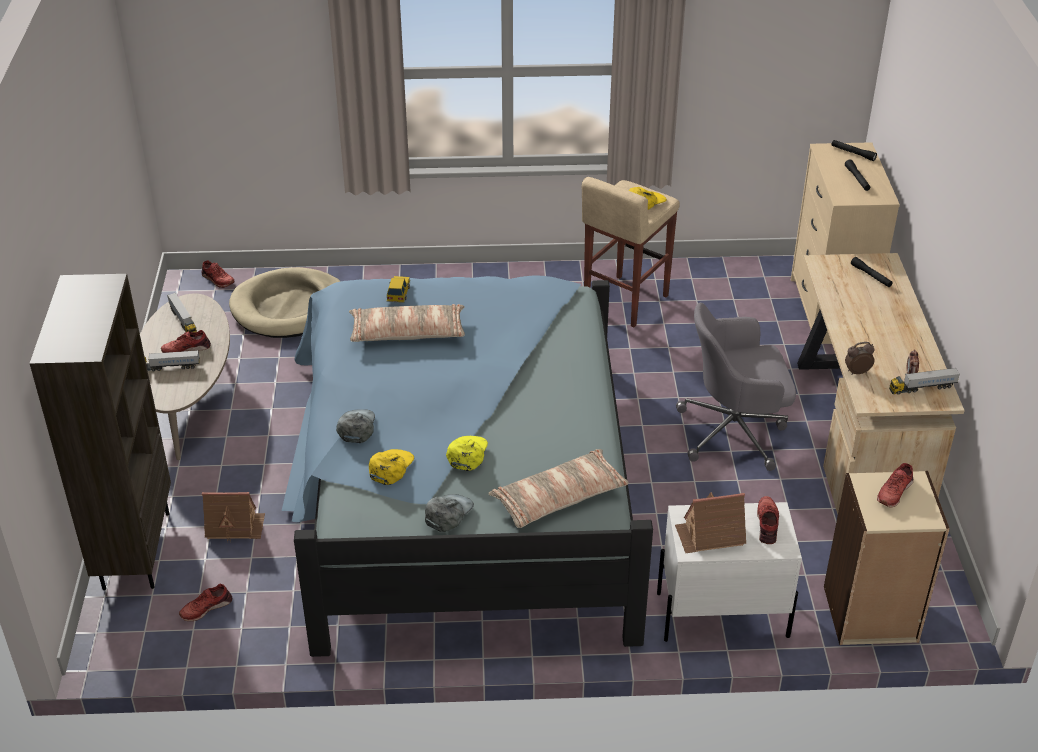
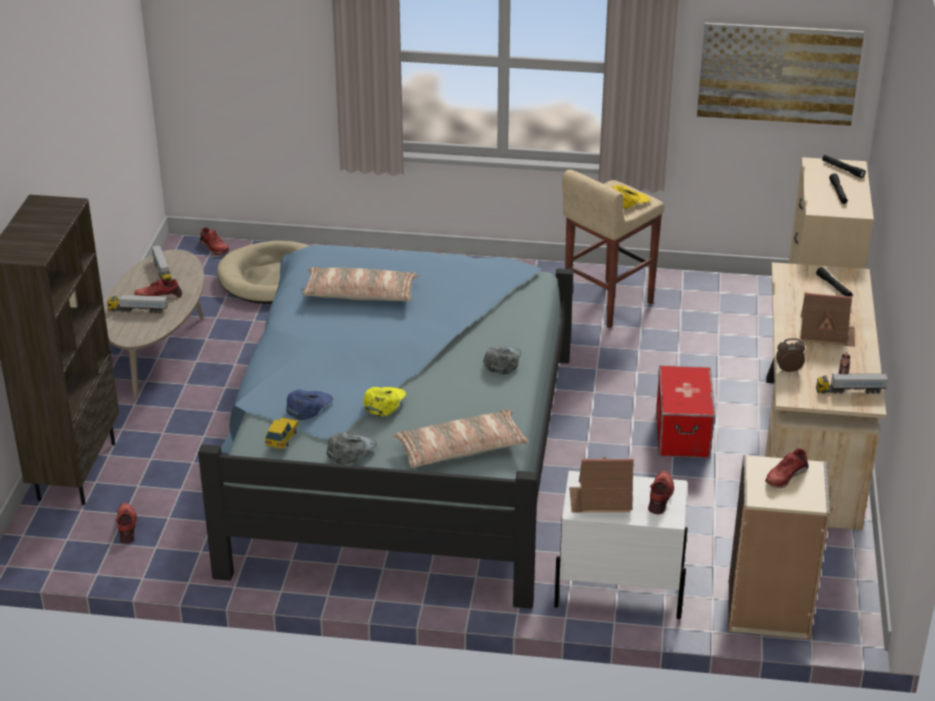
camera: 10 degrees right, 5 degrees down
red shoe [179,584,232,621] -> red shoe turned 105 degrees clockwise [116,503,137,543]
toy house [202,492,265,542] -> toy house moved to [800,292,855,347]
grey cap [336,409,375,443] -> grey cap moved to [483,347,521,374]
yellow cap [369,449,414,485] -> blue cap [286,390,333,420]
toy car [387,276,410,303] -> toy car moved to [265,418,299,449]
grey office chair [676,303,796,471] -> storage box [656,365,715,458]
none -> picture [697,22,864,126]

